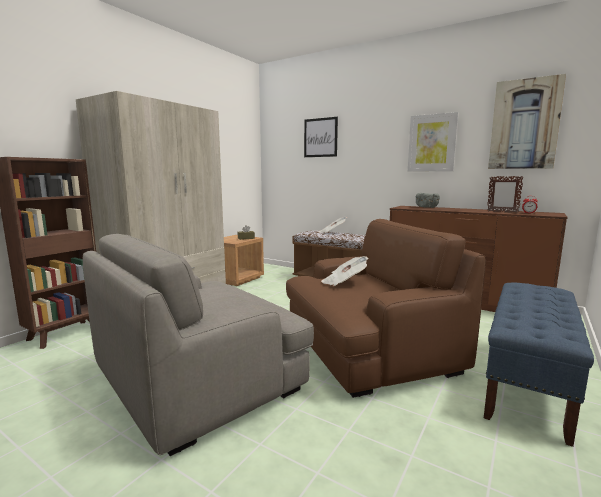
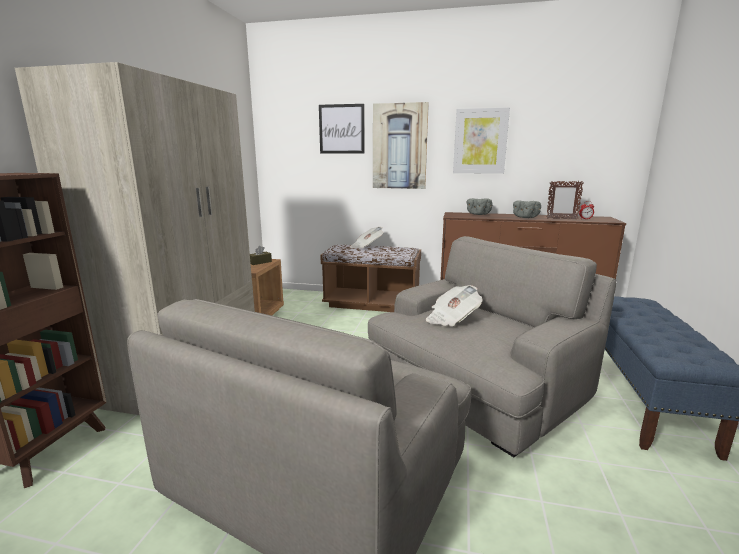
camera: 20 degrees left, 5 degrees up
brown armchair [286,219,486,398] -> grey armchair [368,236,616,457]
picture [488,74,566,169] -> picture moved to [373,102,429,189]
none -> grey bowl [513,201,541,218]

